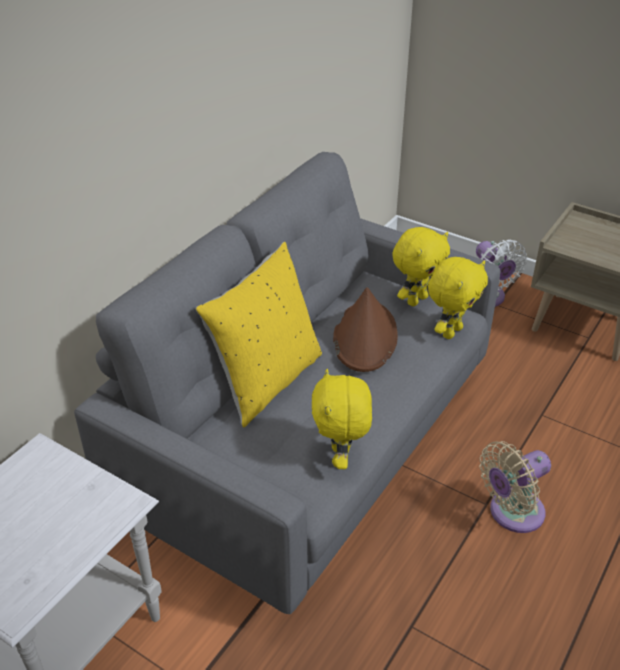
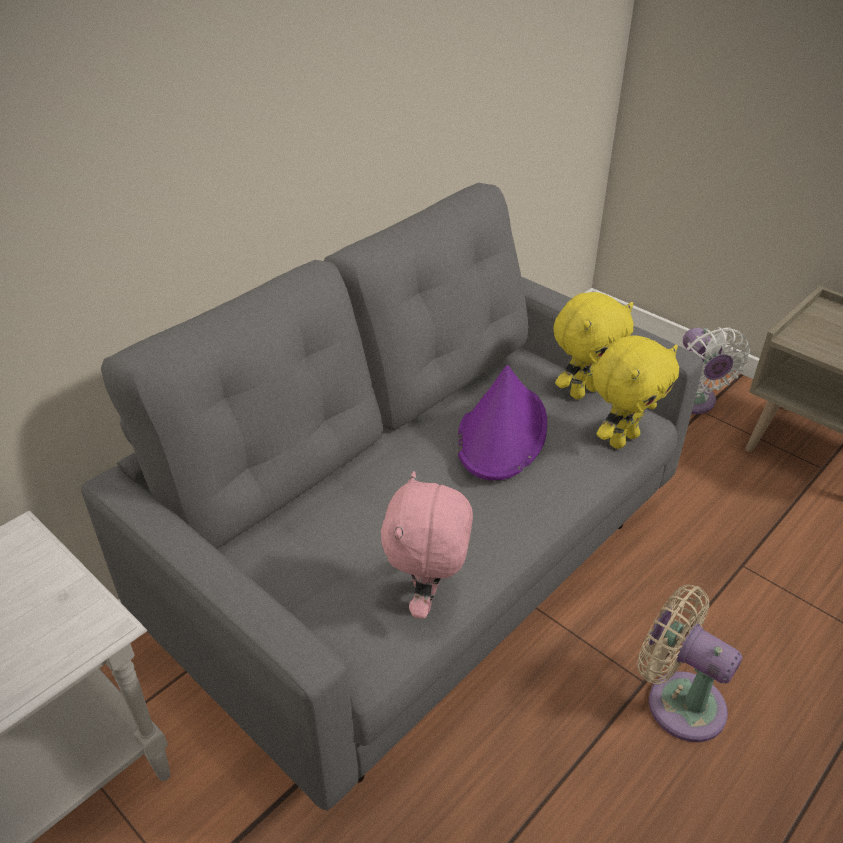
camera: 10 degrees right, 0 degrees up
yellow pillow [196,242,322,427] -> none
yellow plush toy [312,369,372,469] -> pink plush toy [381,471,473,619]
brown hat [333,287,398,372] -> purple hat [458,365,547,481]
beige fan [479,441,551,533] -> beige fan turned 60 degrees clockwise [637,585,742,742]

